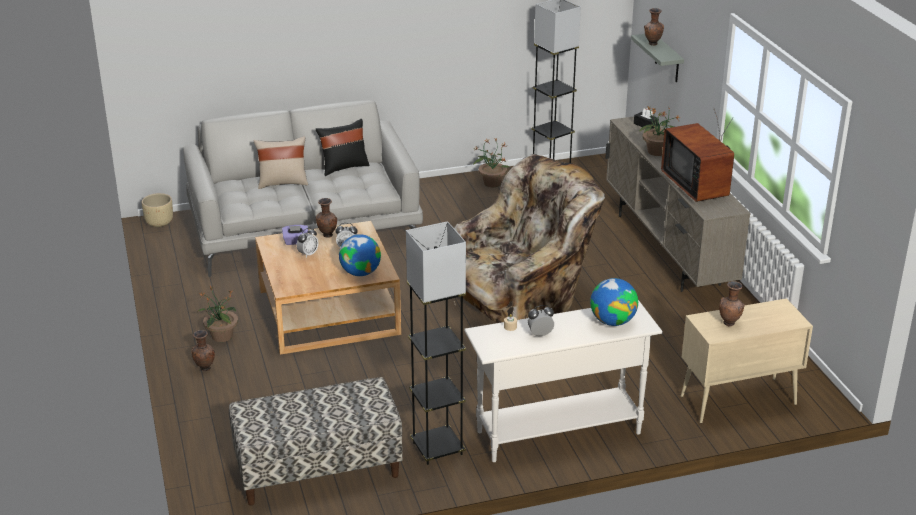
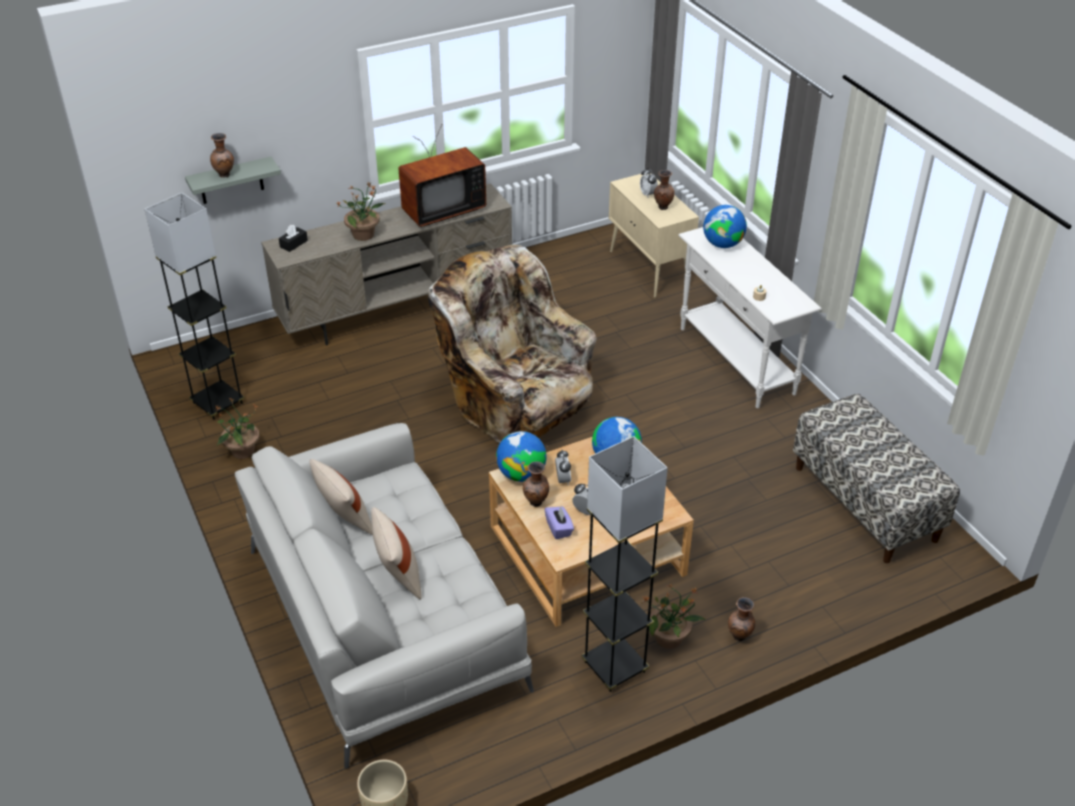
camera: 100 degrees left, 10 degrees up
black pillow [316,119,370,176] -> beige pillow [310,459,373,535]
black floor lamp [406,221,466,465] -> black floor lamp moved to [581,436,668,692]
alarm clock [527,305,554,337] -> alarm clock moved to [640,168,658,197]
none -> globe [496,431,547,482]

